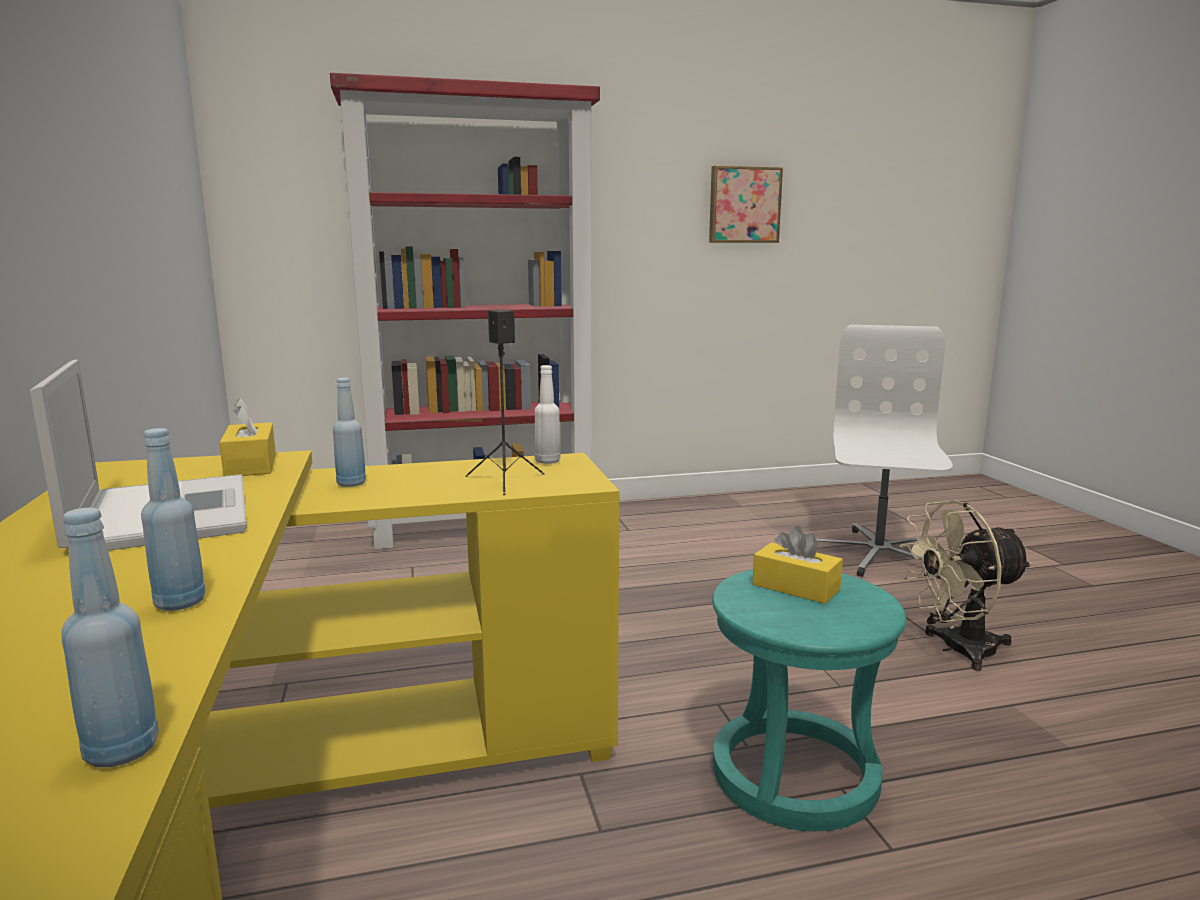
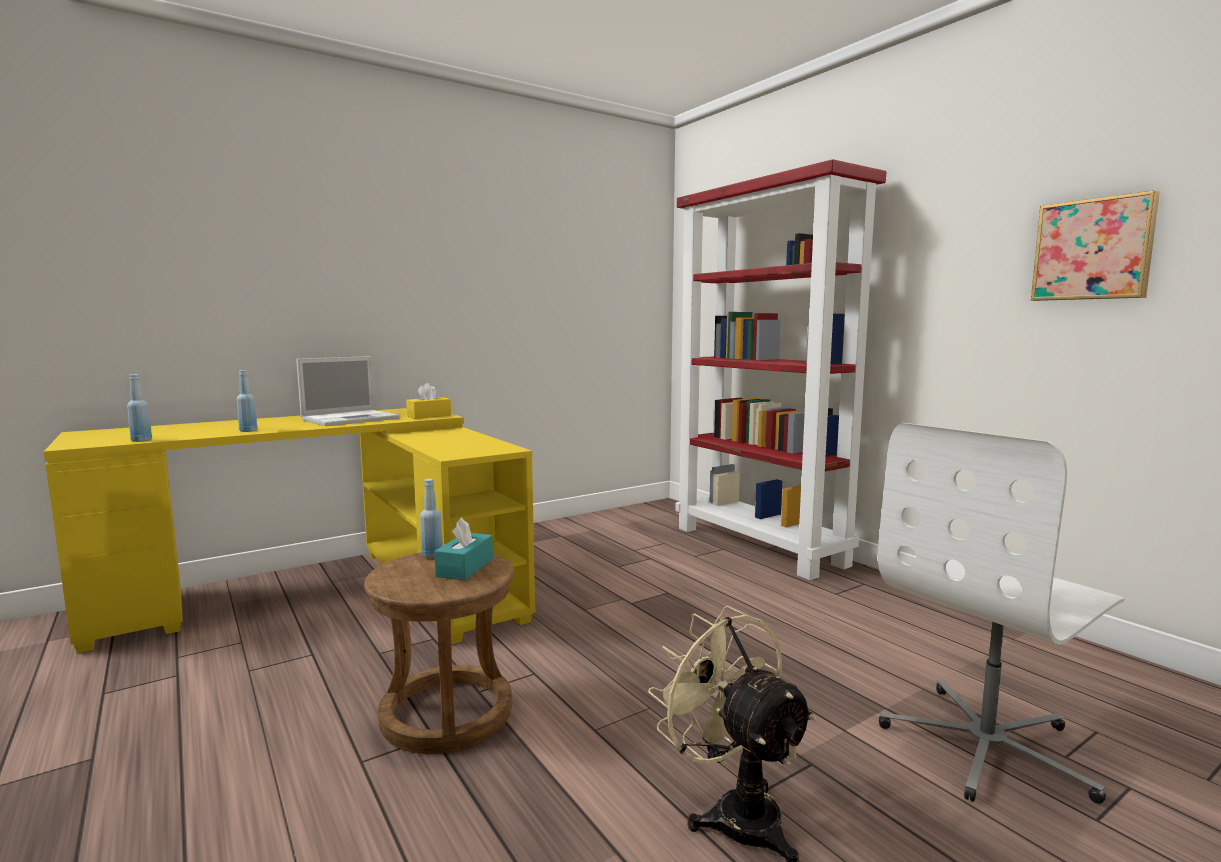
camera: 70 degrees right, 5 degrees down
blue bottle [333,378,366,487] -> blue bottle moved to [420,479,442,558]
black speaker [465,310,545,495] -> none
white bottle [535,365,561,464] -> none
turquoise stool [712,569,906,831] -> brown stool [364,552,514,754]
yellow tissue box [753,526,843,604] -> turquoise tissue box [434,517,493,580]
white office chair [816,325,953,577] -> white office chair turned 150 degrees clockwise [878,423,1125,804]

